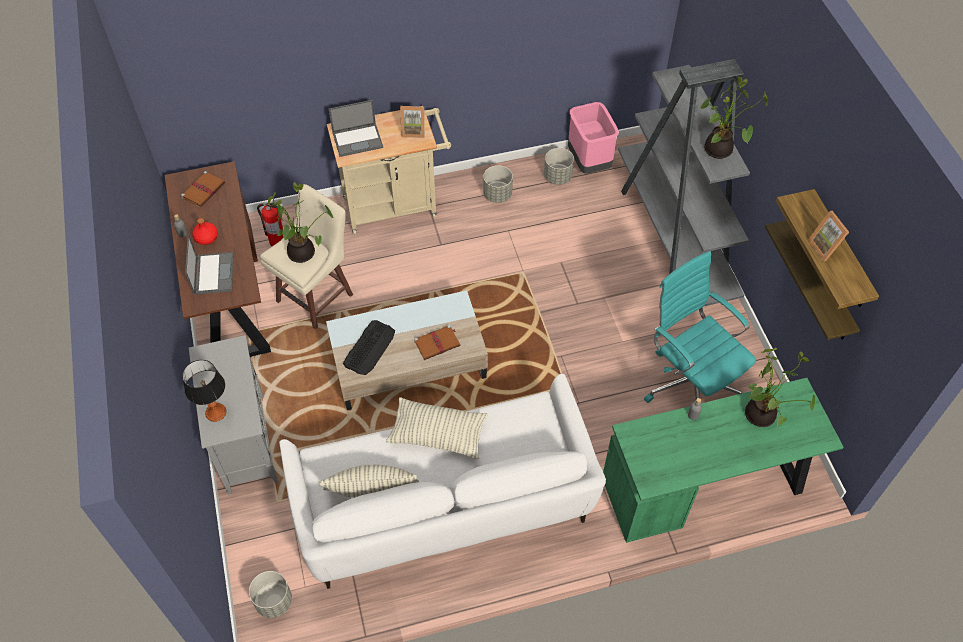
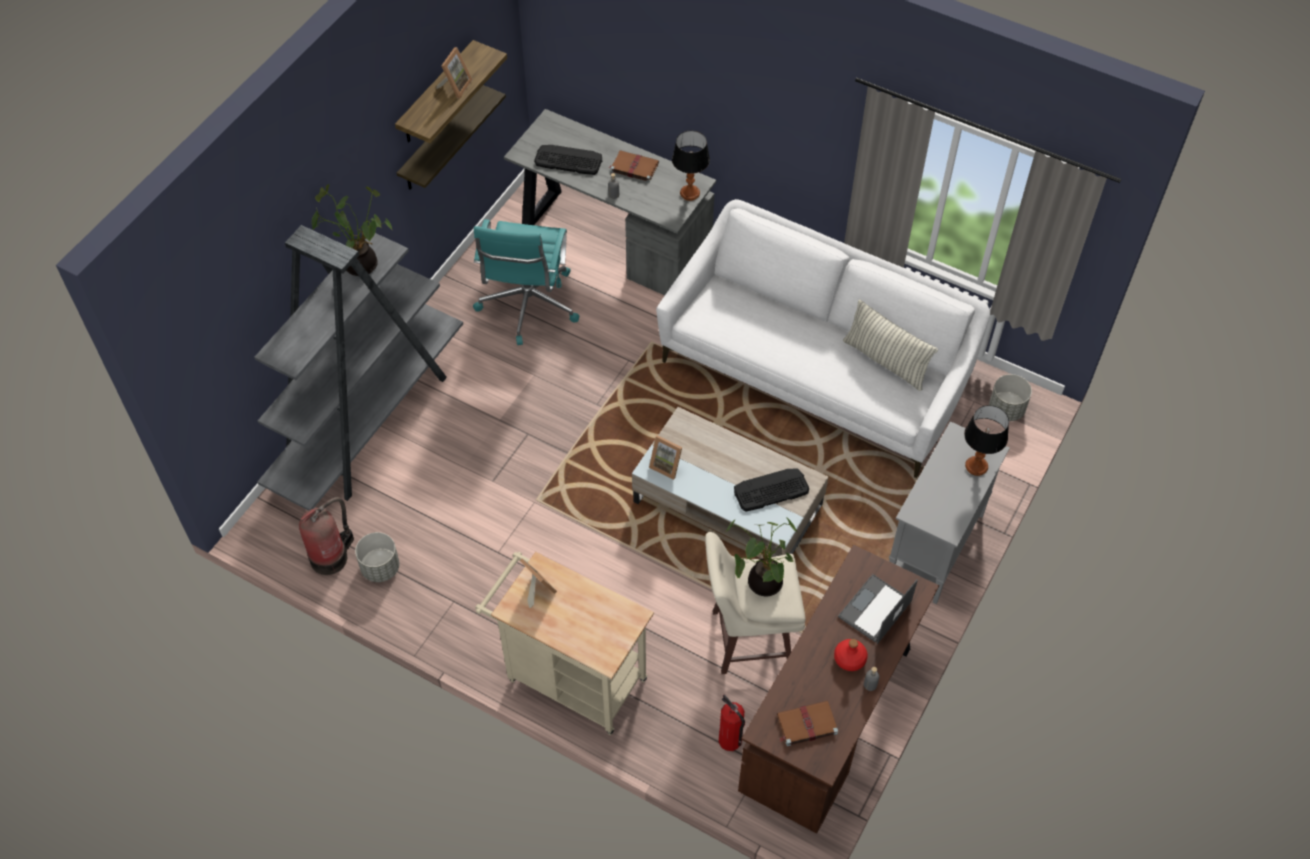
camera: 135 degrees left, 0 degrees up
laptop [329,100,383,157] -> none
pillow [386,397,488,459] -> none
brown book [414,325,460,360] -> brown book moved to [609,150,659,182]
grey planter [483,165,513,203] -> none
pink trash can [568,102,619,174] -> fire extinguisher [299,497,354,575]
green desk [603,378,844,543] -> grey desk [504,109,716,295]
potted plant [745,348,815,427] -> keyboard [534,145,602,175]
none -> picture frame [649,435,682,480]
none -> table lamp [672,131,710,201]

